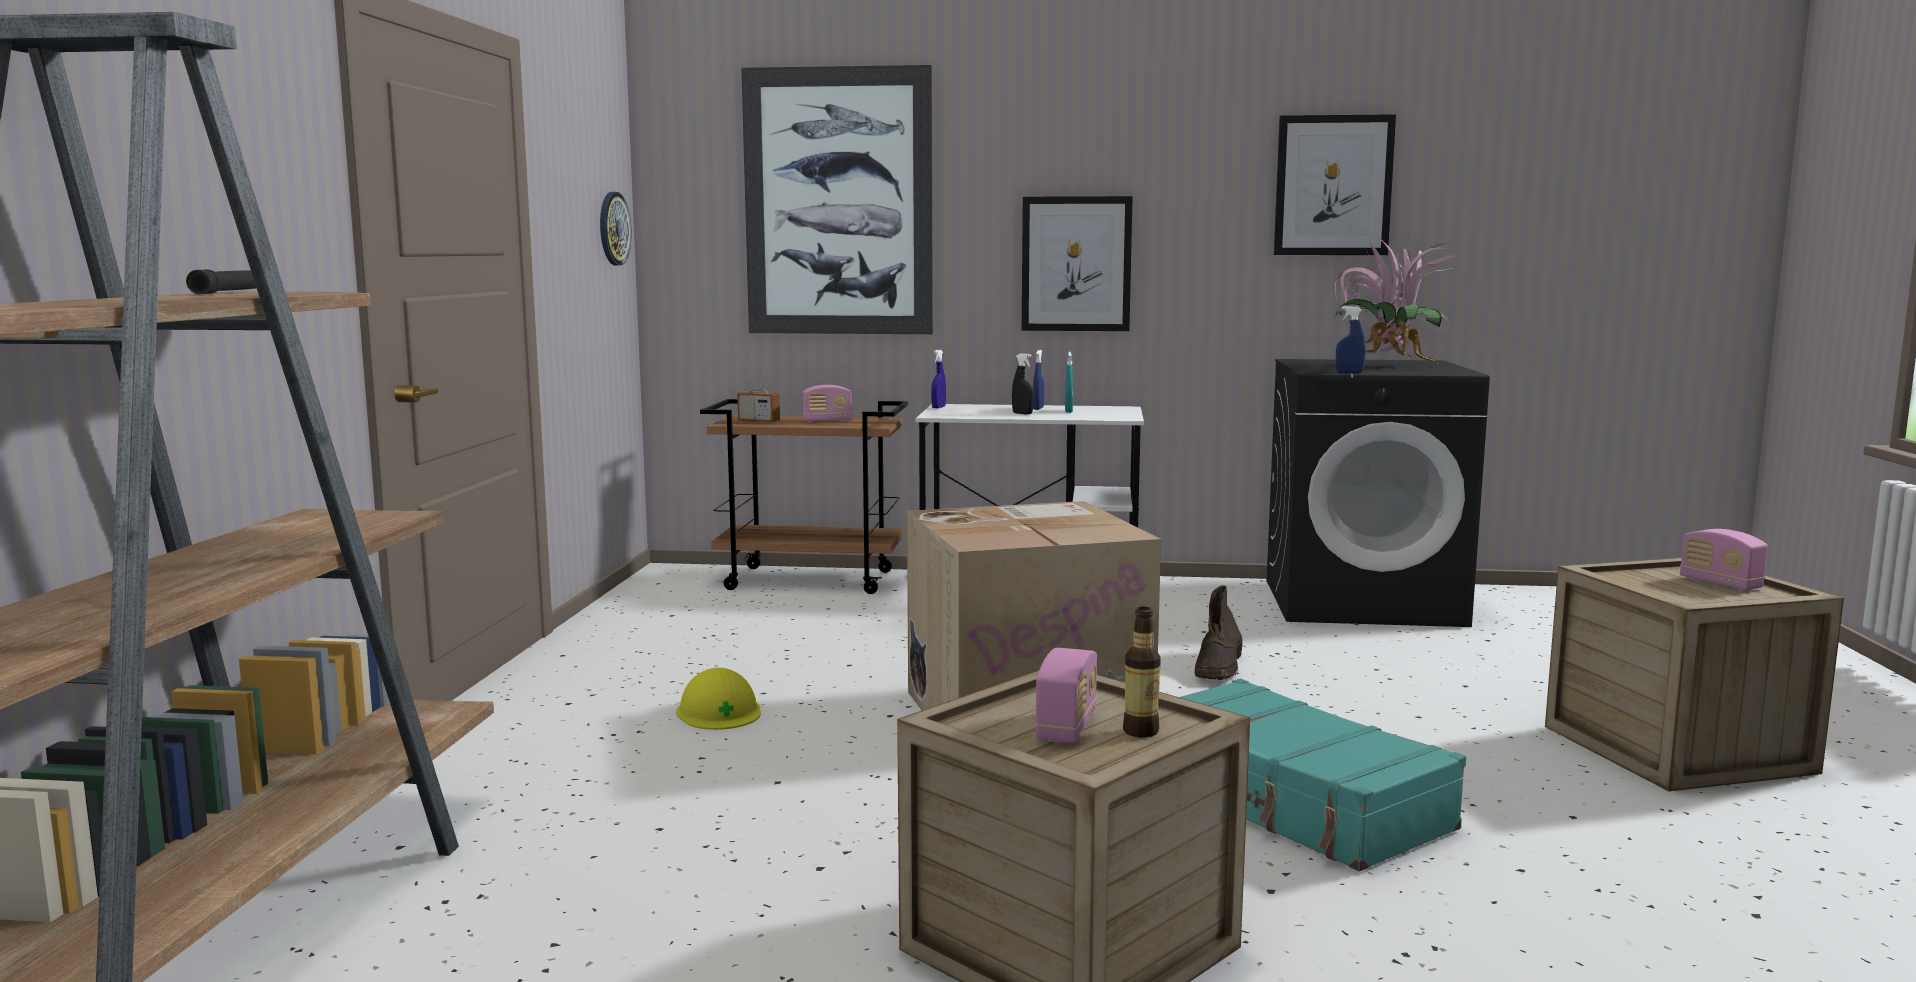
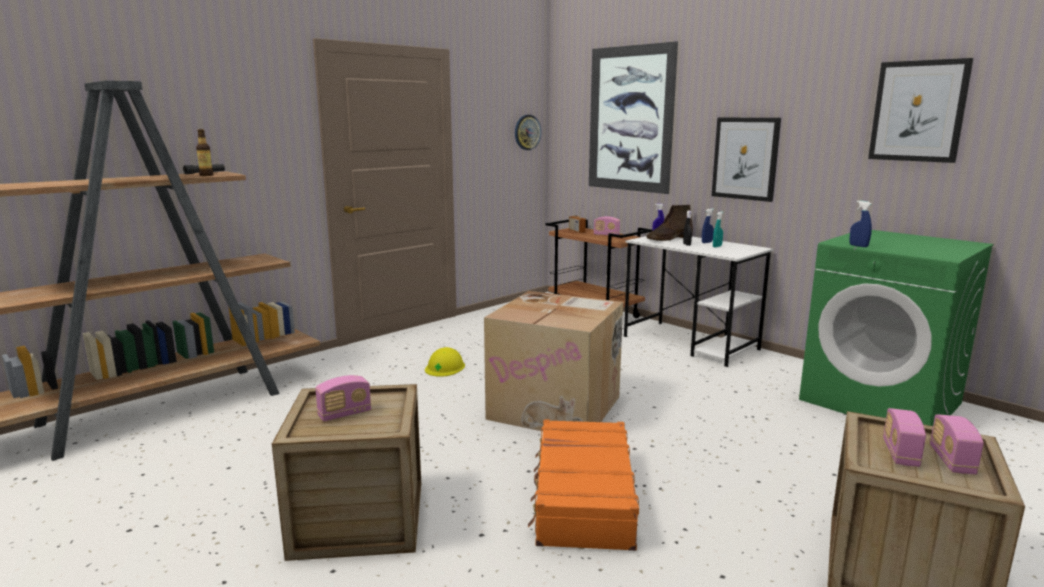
camera: 40 degrees right, 5 degrees up
bottle [1123,607,1161,738] -> bottle moved to [196,129,213,176]
turquoise suitcase [1180,679,1466,871] -> orange suitcase [528,419,639,551]
brown boot [1195,585,1243,680] -> brown boot moved to [647,205,693,241]
black washing machine [1267,359,1490,627] -> green washing machine [799,230,993,426]
potted plant [1335,239,1459,364] -> none
none -> radio [883,408,926,467]

